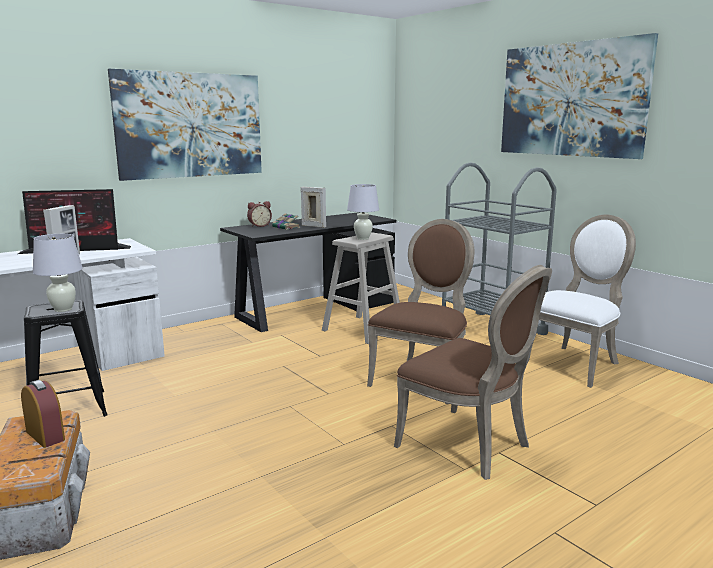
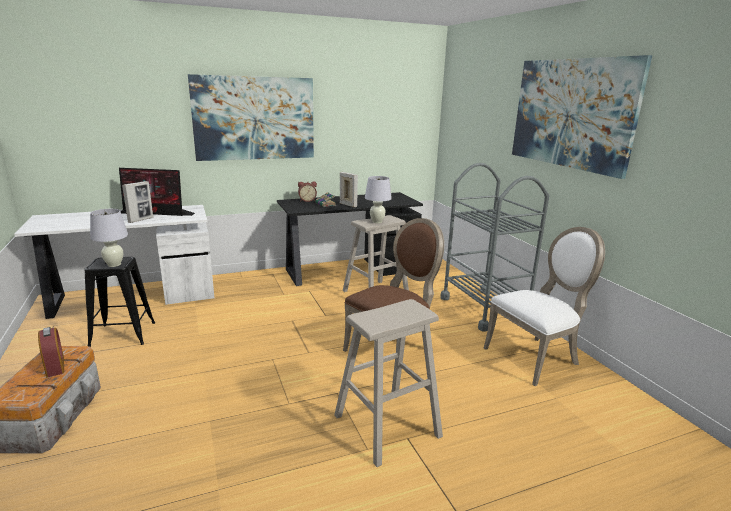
camera: 15 degrees right, 5 degrees up
brown chair [394,265,552,480] -> beige stool [334,299,443,467]

